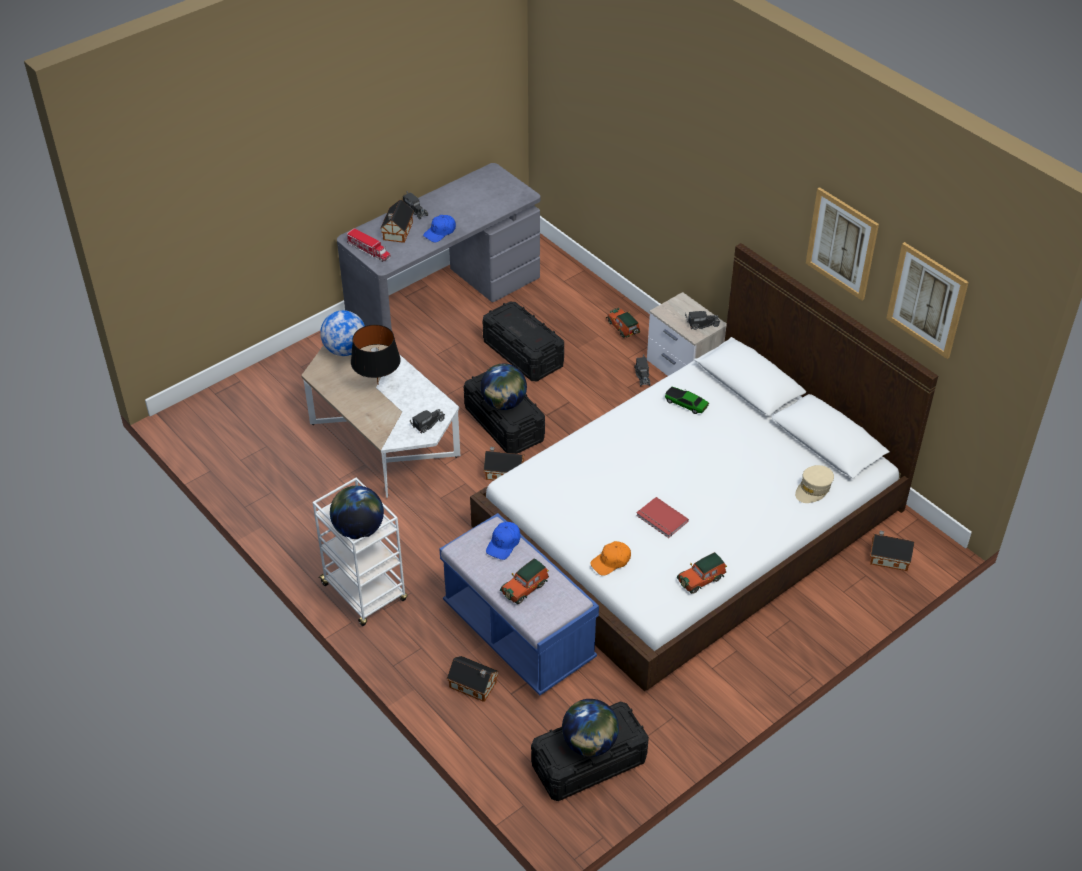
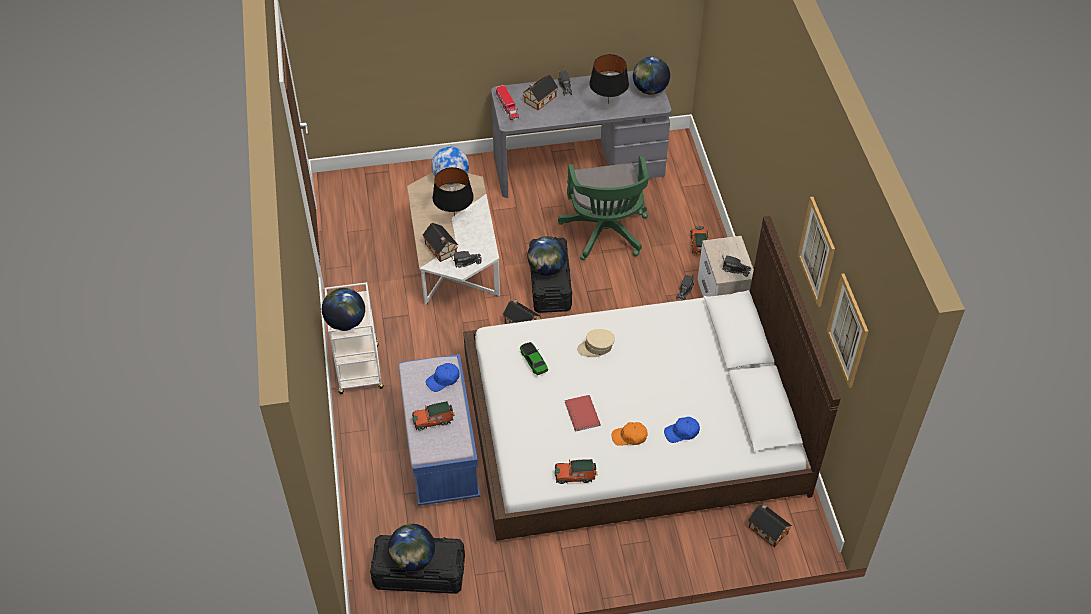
camera: 30 degrees right, 5 degrees up
blue cap [423,215,456,242] -> blue cap moved to [664,417,700,443]
toy house [447,656,499,702] -> toy house moved to [423,223,458,262]
black storage box [482,302,564,381] -> green office chair [558,155,649,260]
orange cap [590,541,631,576] -> orange cap moved to [612,422,647,446]
toy car [665,387,709,414] -> toy car moved to [520,342,548,375]
beige cap [795,465,834,503] -> beige cap moved to [577,329,615,357]
none -> black table lamp [589,54,629,104]
none -> globe [633,57,670,95]

